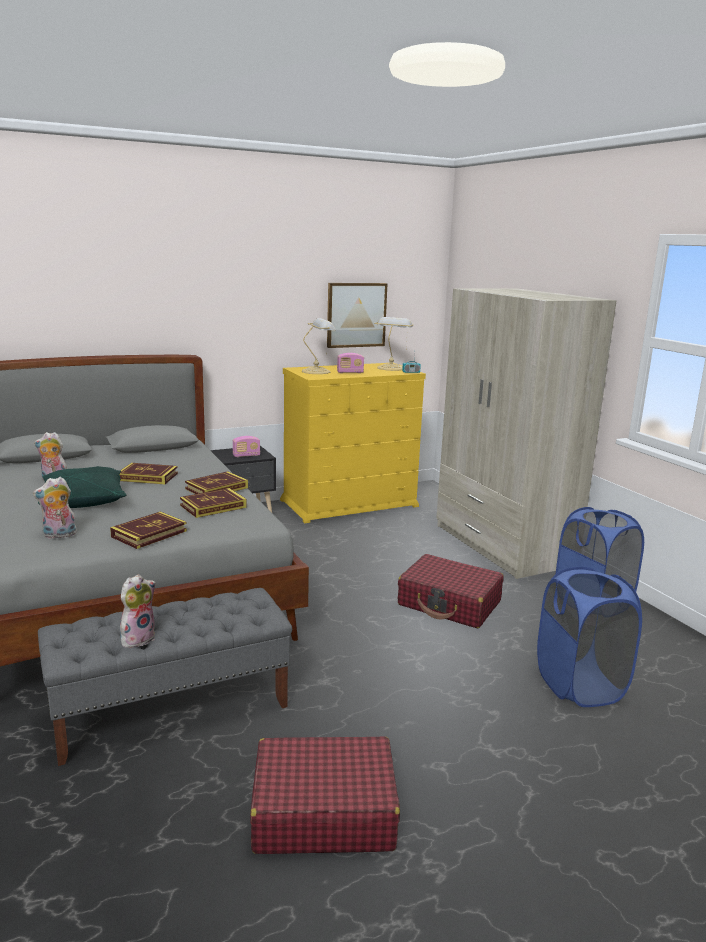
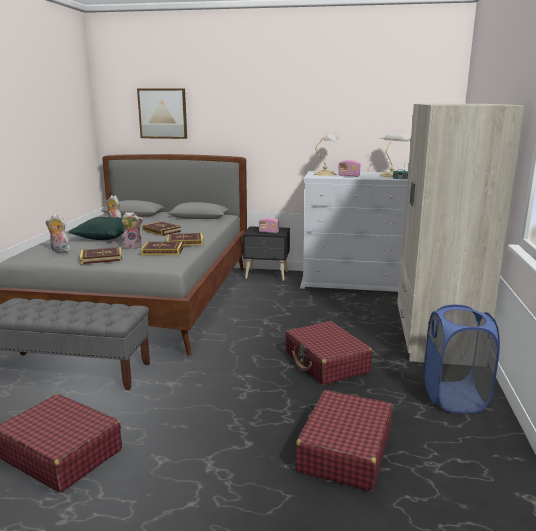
camera: 35 degrees right, 0 degrees up
plush toy [120,574,156,649] -> plush toy moved to [122,212,143,249]
yellow dresser [280,363,426,523] -> white dresser [300,171,408,292]
picture [327,283,388,348] -> picture moved to [137,88,187,139]
blue laundry basket [537,567,642,707] -> red suitcase [295,390,393,491]

